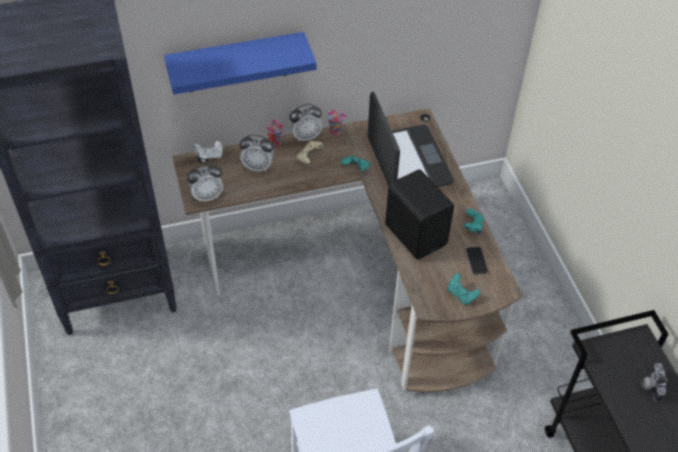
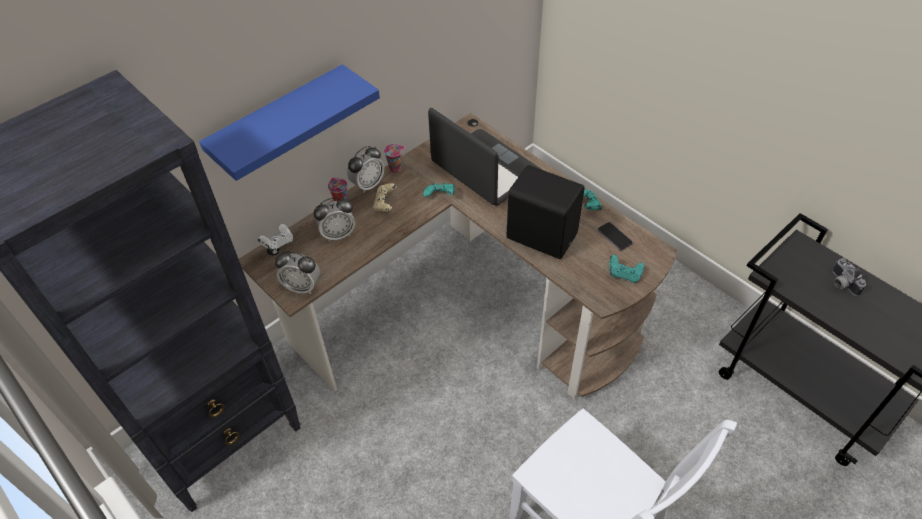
camera: 25 degrees left, 0 degrees up
alarm clock [187,164,223,202] -> alarm clock turned 60 degrees clockwise [275,251,320,294]

